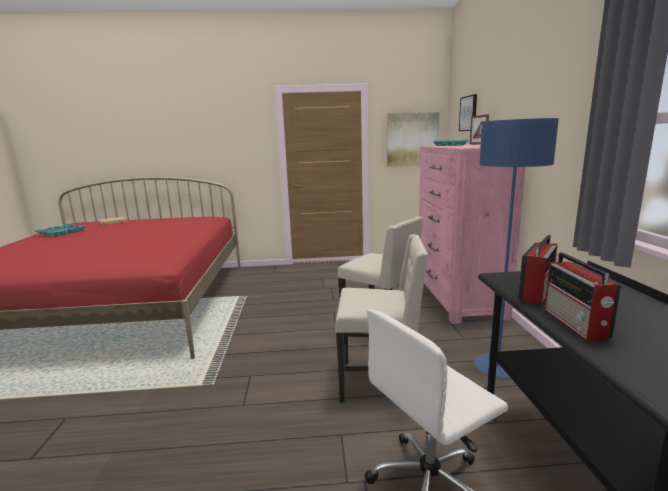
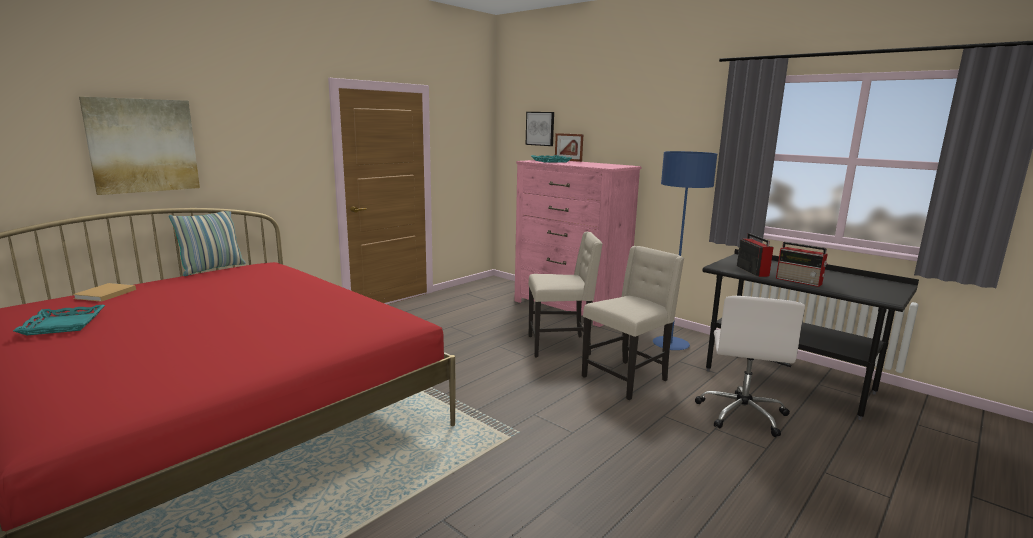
camera: 45 degrees left, 0 degrees up
picture [387,112,439,167] -> picture moved to [79,97,200,195]
none -> pillow [169,211,246,276]

